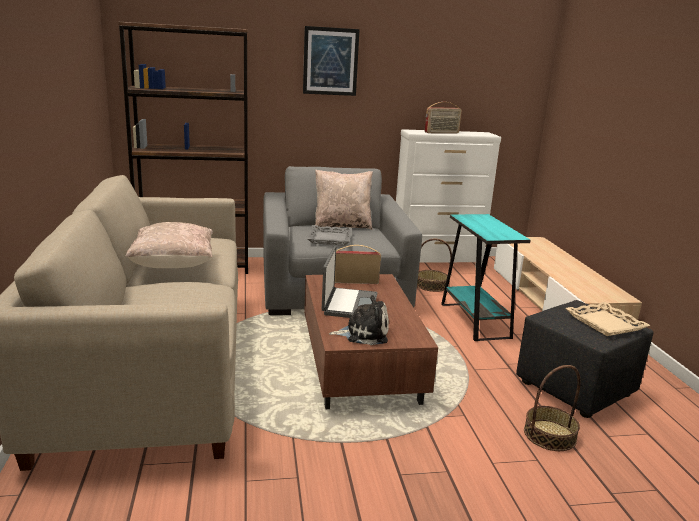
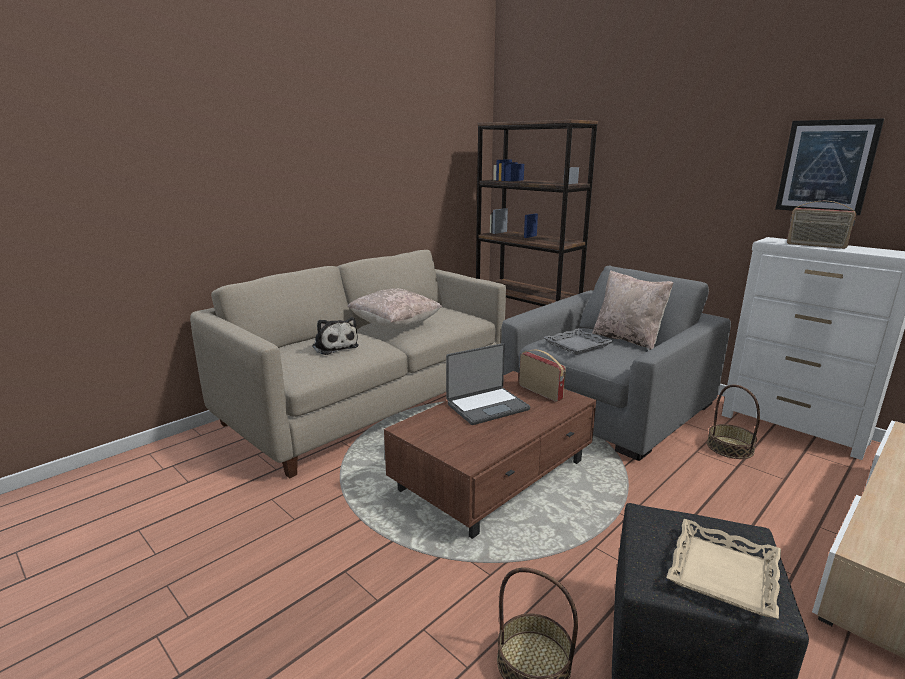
camera: 55 degrees right, 0 degrees up
picture [303,26,360,96] -> picture moved to [775,119,884,215]
plush toy [329,295,389,345] -> plush toy moved to [312,317,359,355]
turquoise side table [441,214,530,341] -> none

